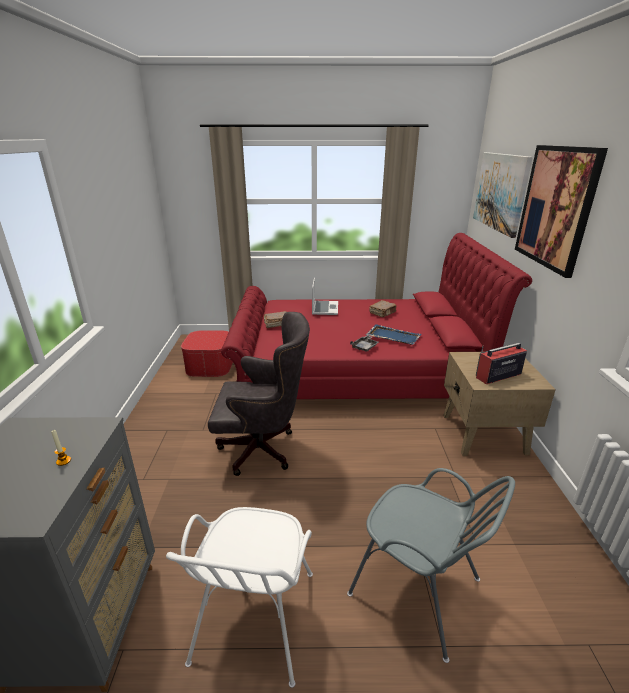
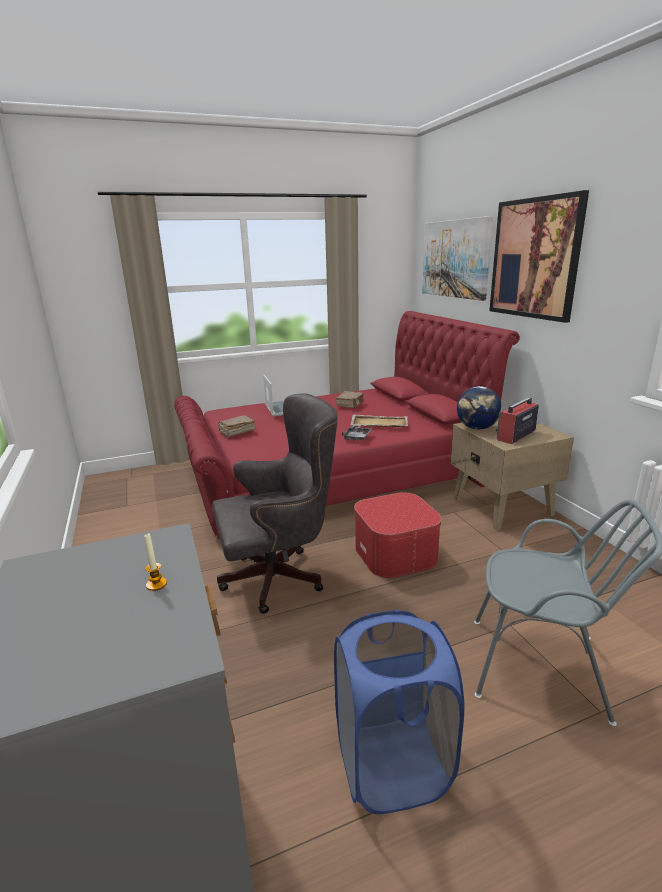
camera: 20 degrees left, 5 degrees down
white chair [166,507,313,688] -> blue laundry basket [334,610,464,814]
ottoman [181,330,233,377] -> ottoman moved to [354,492,442,578]
blue tray [365,324,422,345] -> beige tray [350,415,408,427]
none -> globe [457,386,501,430]

